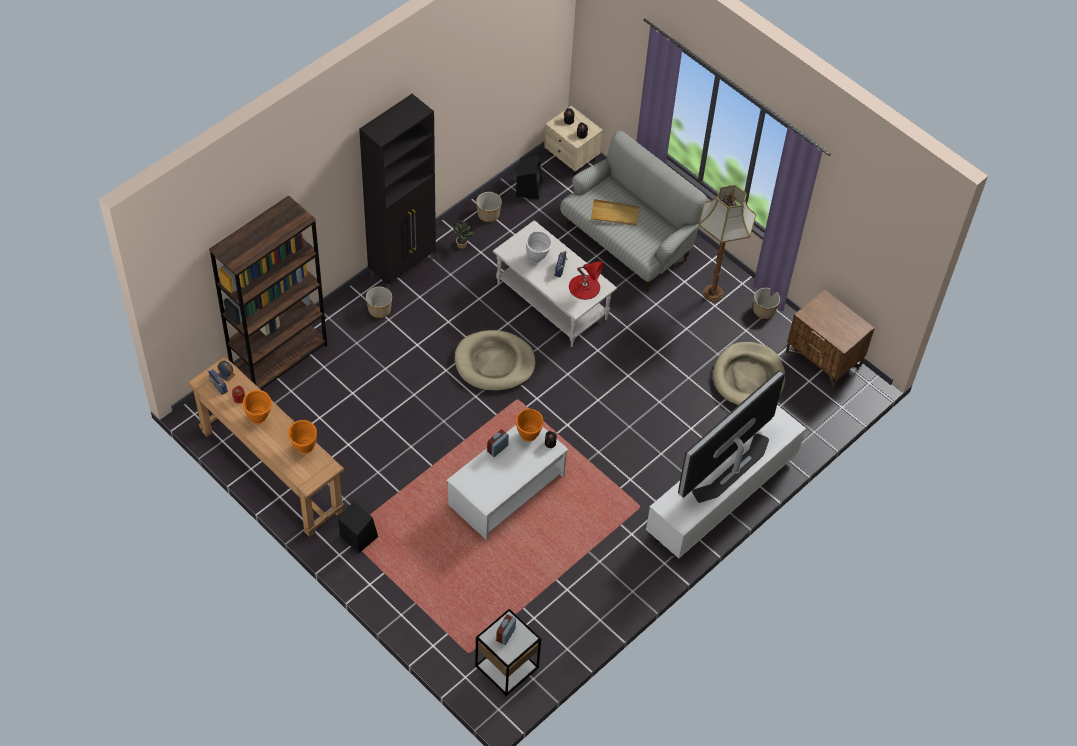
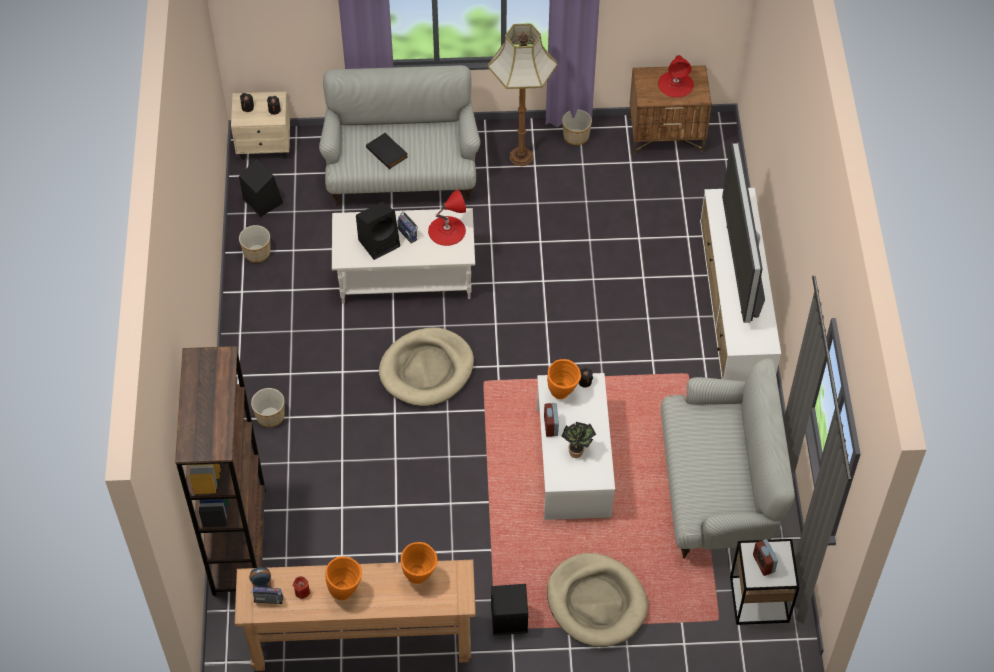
camera: 45 degrees left, 0 degrees up
black cabinet [359,94,436,290] -> none
potted plant [453,220,475,249] -> potted plant moved to [562,422,596,458]
white vase [526,231,552,263] -> black speaker [356,202,400,260]
beige tray [591,199,639,226] -> black book [366,133,408,169]
beige dog bed [713,342,785,405] -> beige dog bed moved to [547,553,648,647]
none -> red table lamp [658,55,694,98]
none -> sofa [661,358,795,559]

